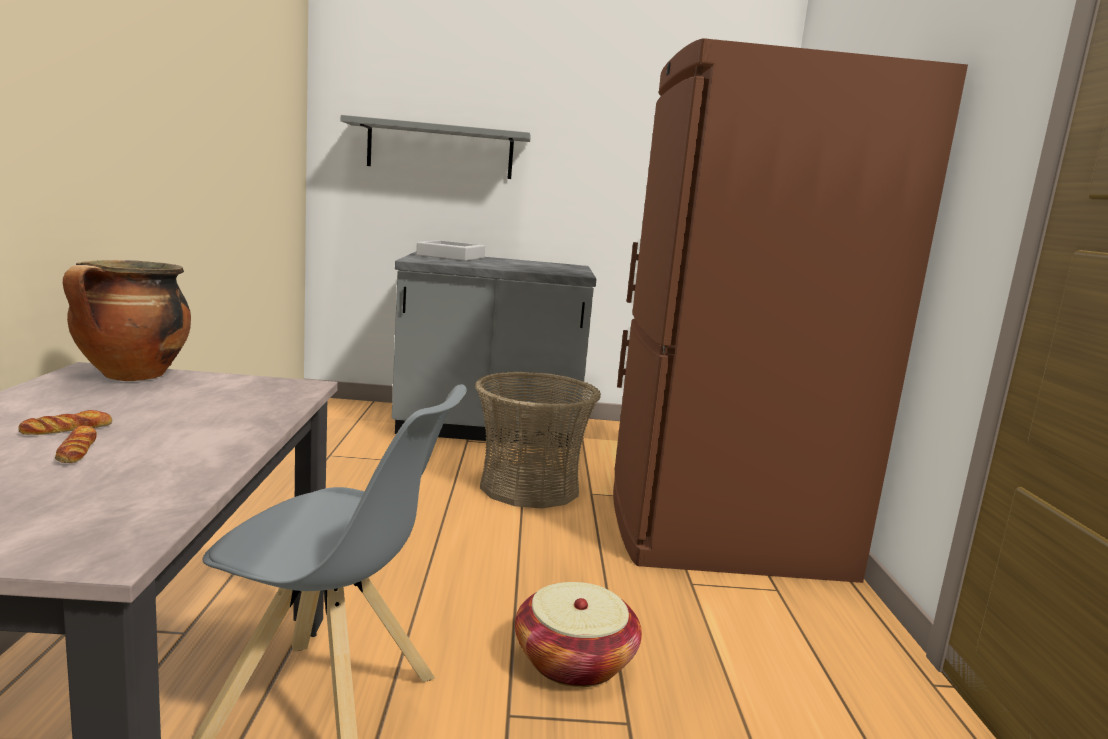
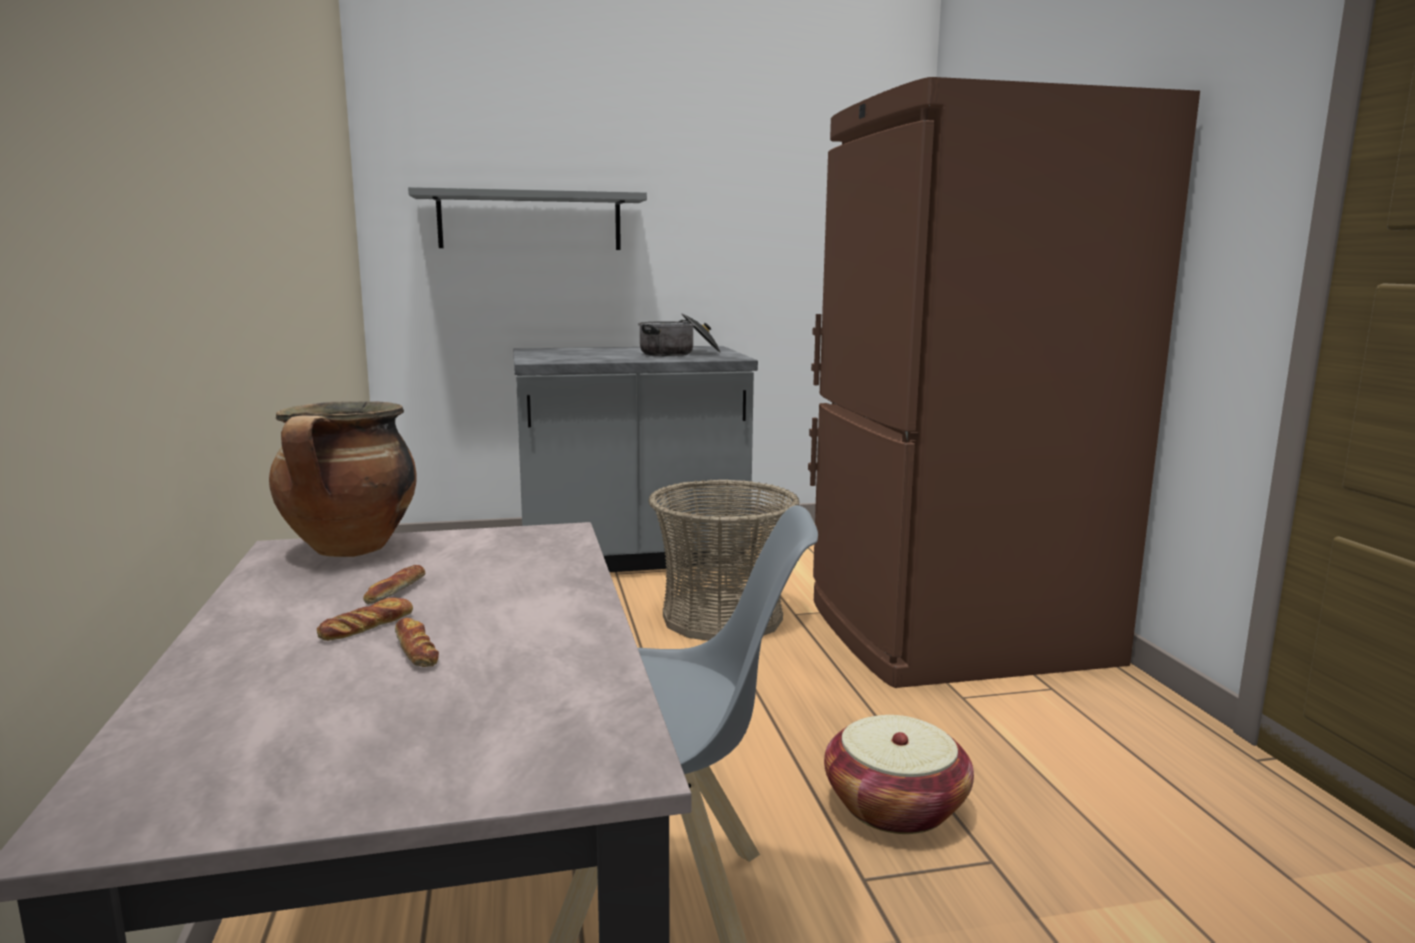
camera: 10 degrees left, 0 degrees up
grey tray [416,240,485,261] -> none
none -> bread [363,565,425,604]
none -> cooking pot [638,313,721,356]

